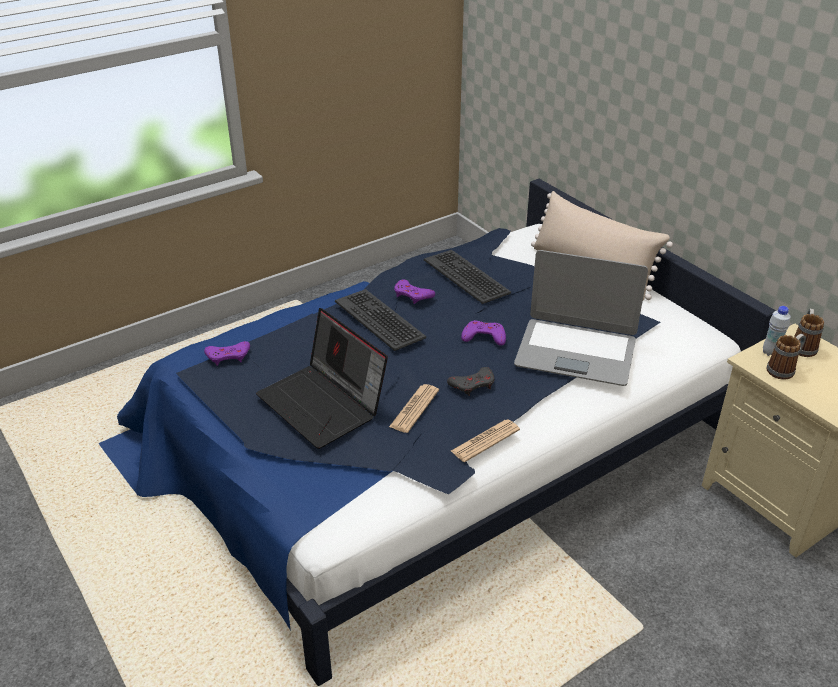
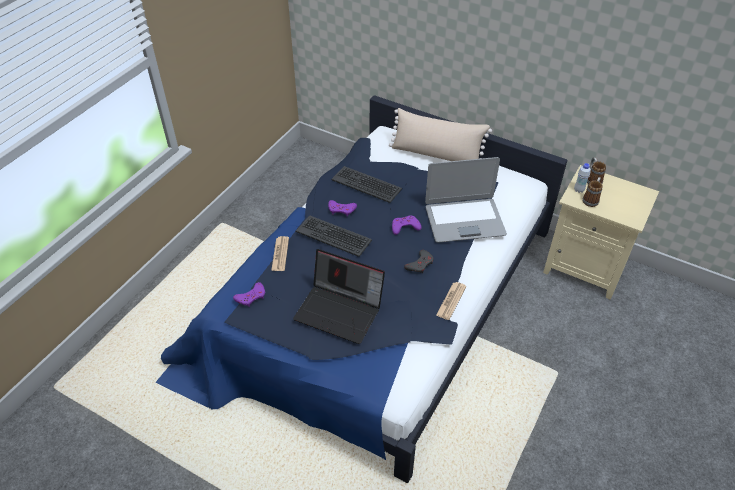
camera: 25 degrees left, 10 degrees up
newspaper [389,384,439,433] -> newspaper moved to [271,236,289,271]

